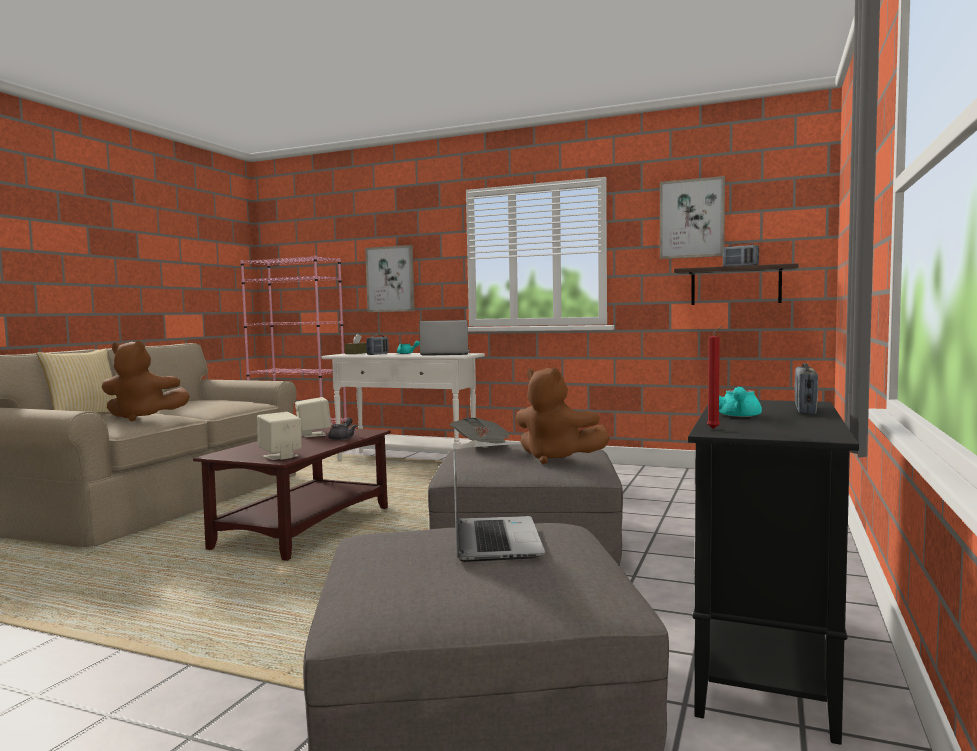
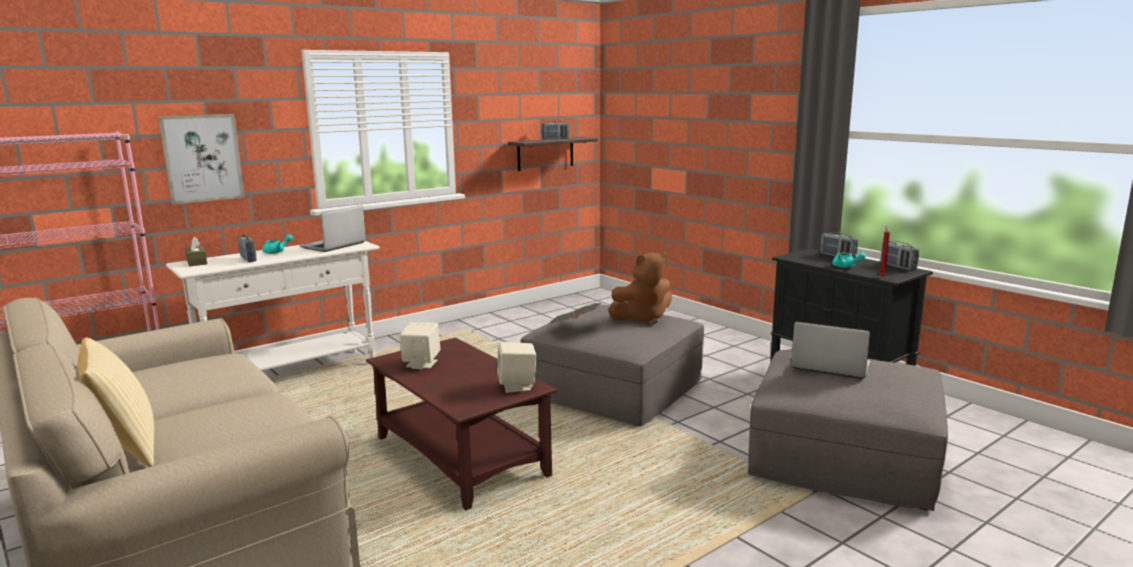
camera: 60 degrees left, 10 degrees up
brown plush toy [102,341,190,422] -> none
grey teapot [328,418,357,440] -> none
picture [660,176,725,259] -> none
none -> radio [880,241,919,271]

